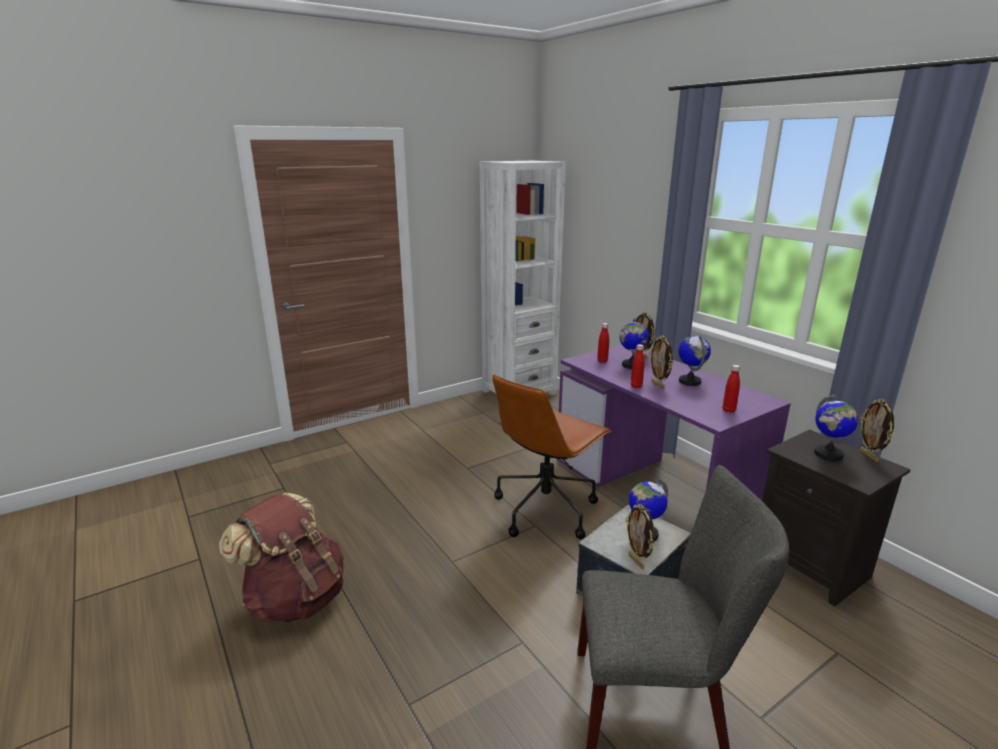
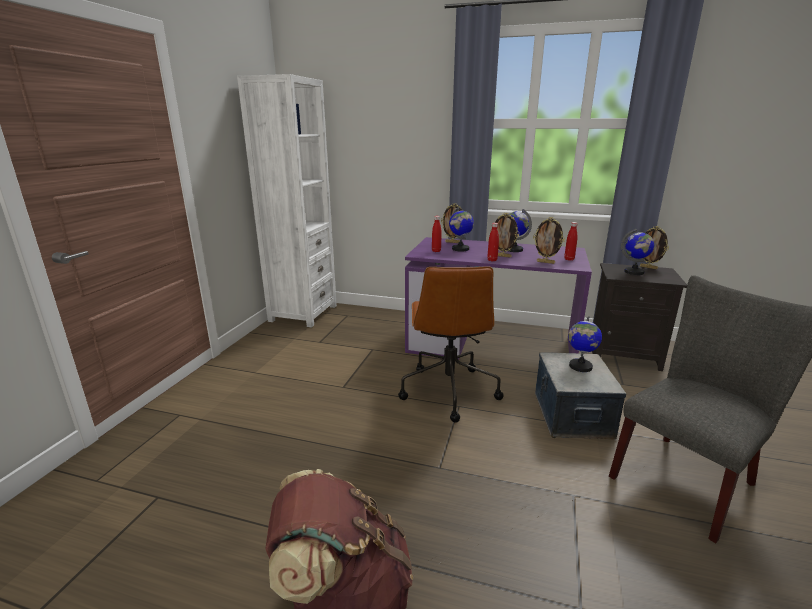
camera: 40 degrees left, 0 degrees up
picture frame [626,504,655,569] -> picture frame moved to [533,217,565,264]

